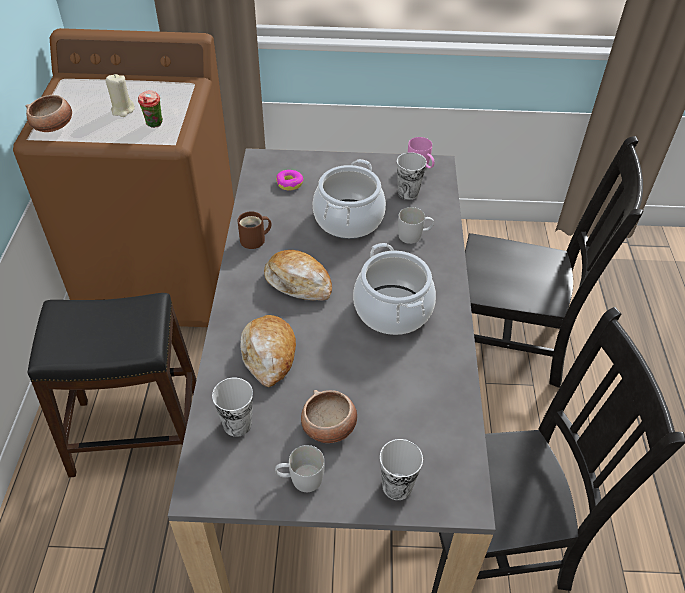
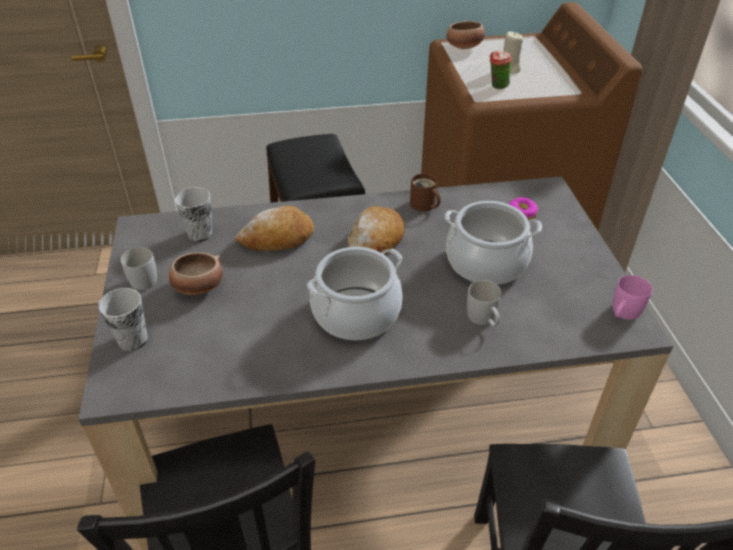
camera: 80 degrees right, 5 degrees down
cup [397,152,427,200] -> none

